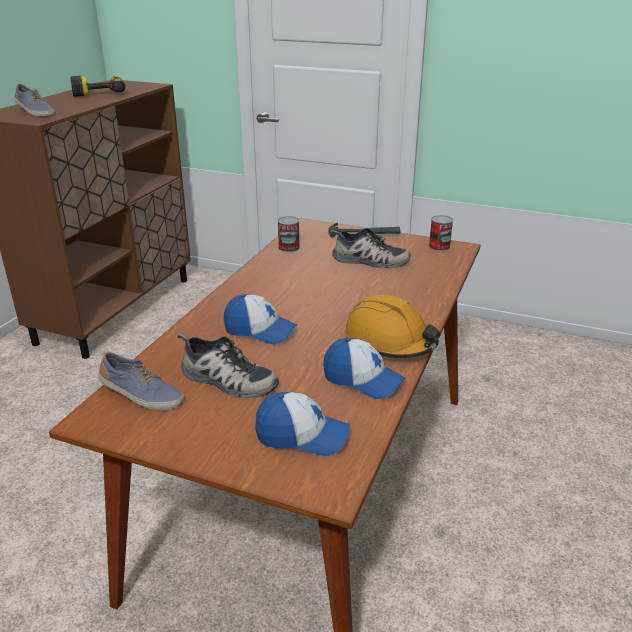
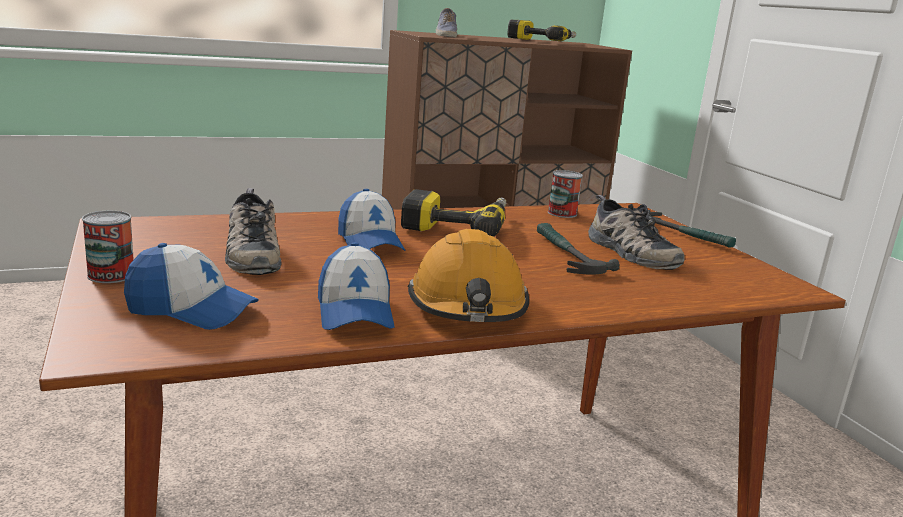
camera: 45 degrees right, 10 degrees down
shoe [98,352,184,410] -> none
cap [255,392,350,456] -> cap turned 45 degrees counterclockwise [124,243,259,330]
can [429,215,453,251] -> can moved to [82,211,134,283]
none -> power drill [401,189,506,237]
none -> hammer [537,223,620,275]

